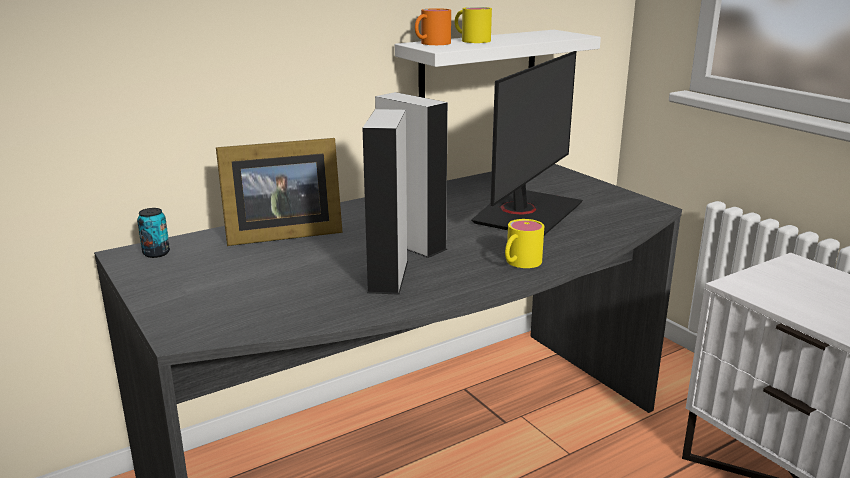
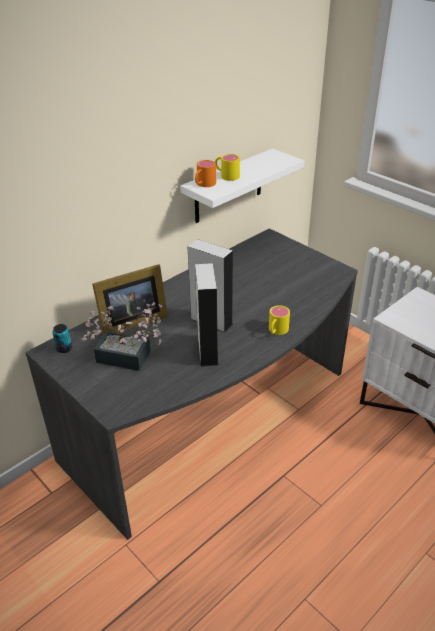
camera: 10 degrees left, 15 degrees up
monitor [472,51,583,235] -> none
none -> potted plant [81,302,162,371]

